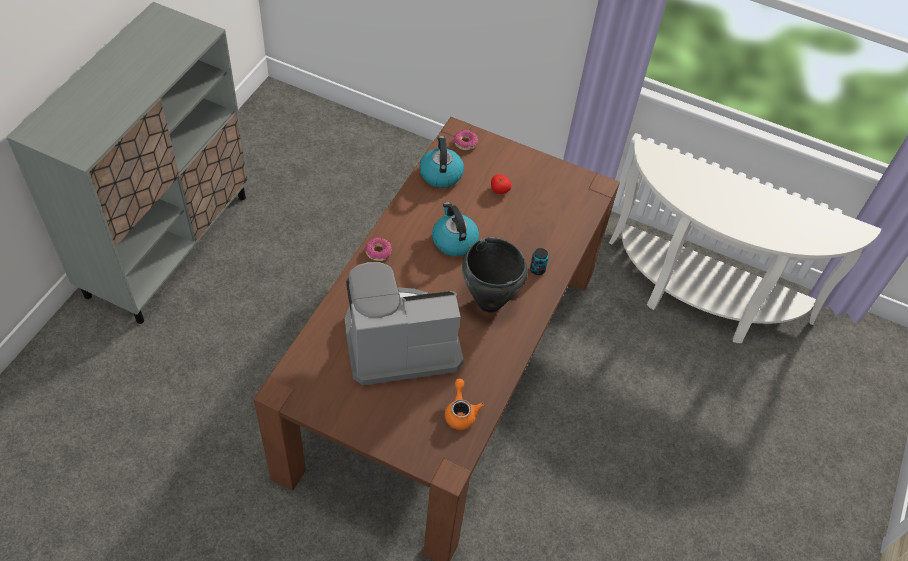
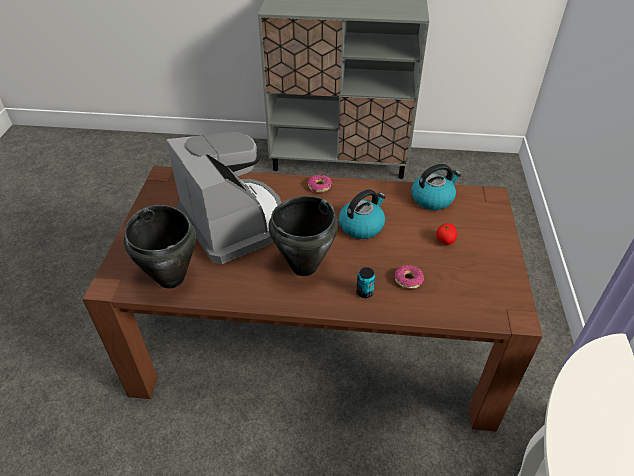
camera: 75 degrees right, 10 degrees down
orange teapot [445,379,484,430] -> black cooking pot [124,205,196,289]
donut [454,130,478,150] -> donut moved to [395,265,424,289]

